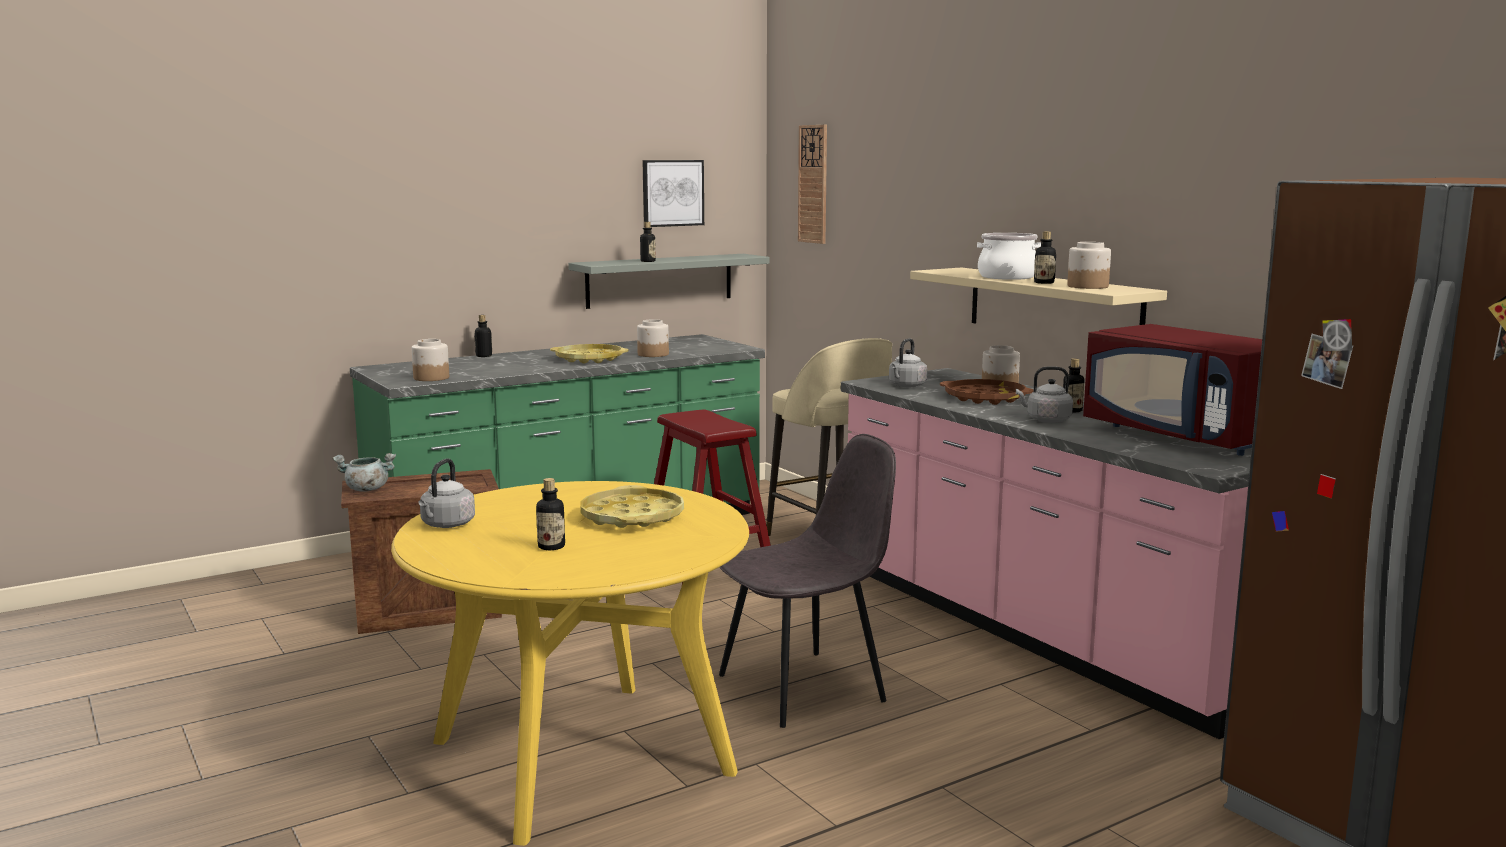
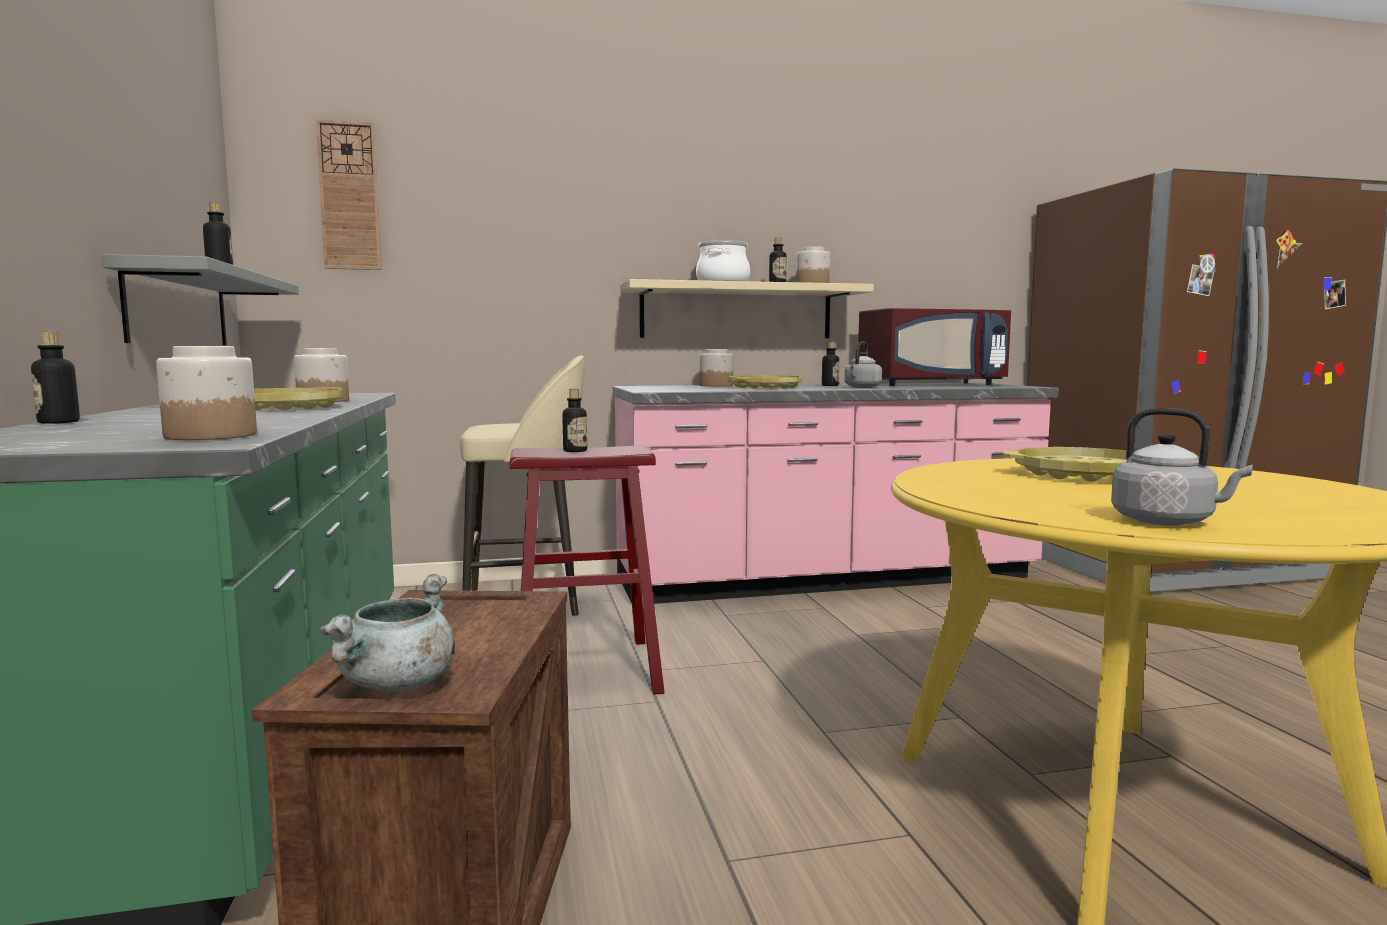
camera: 70 degrees left, 5 degrees down
bottle [536,478,565,550] -> bottle moved to [562,389,587,452]
picture [642,160,704,227] -> none
grey chair [719,434,896,728] -> none
grey kettle [889,338,927,387] -> none
brown tray [940,379,1034,405] -> yellow tray [728,375,802,389]

